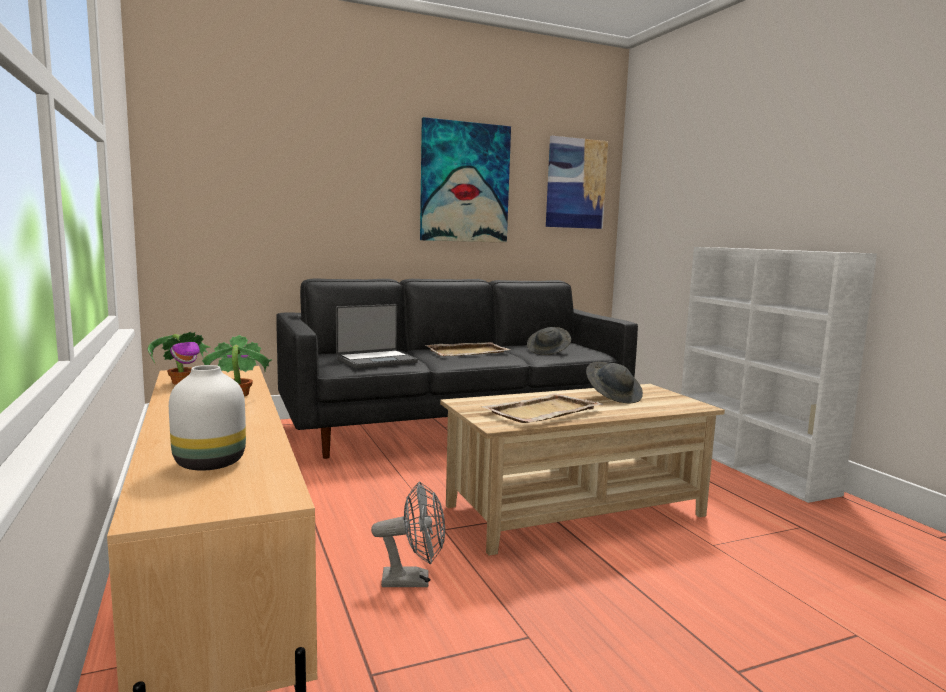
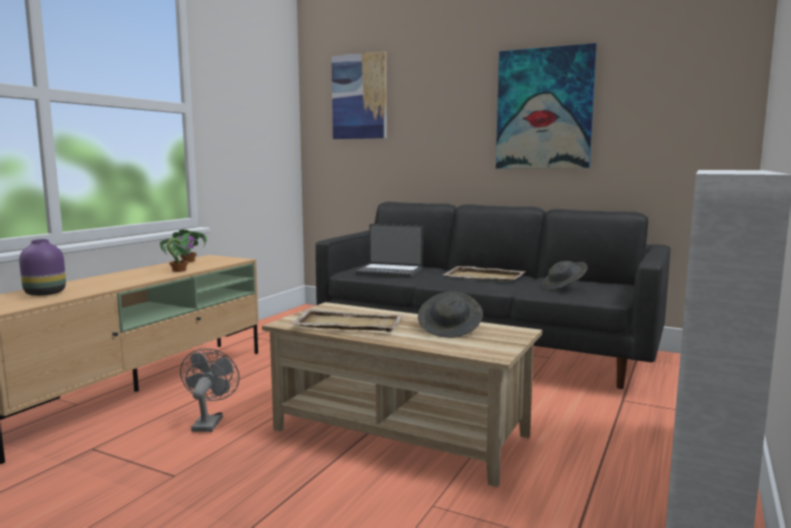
camera: 50 degrees right, 0 degrees up
white vase [169,365,246,471] -> purple vase [19,239,66,296]
grey fan [371,481,445,587] -> grey fan turned 135 degrees counterclockwise [180,348,240,432]
picture [546,136,608,229] -> picture moved to [331,51,387,139]

